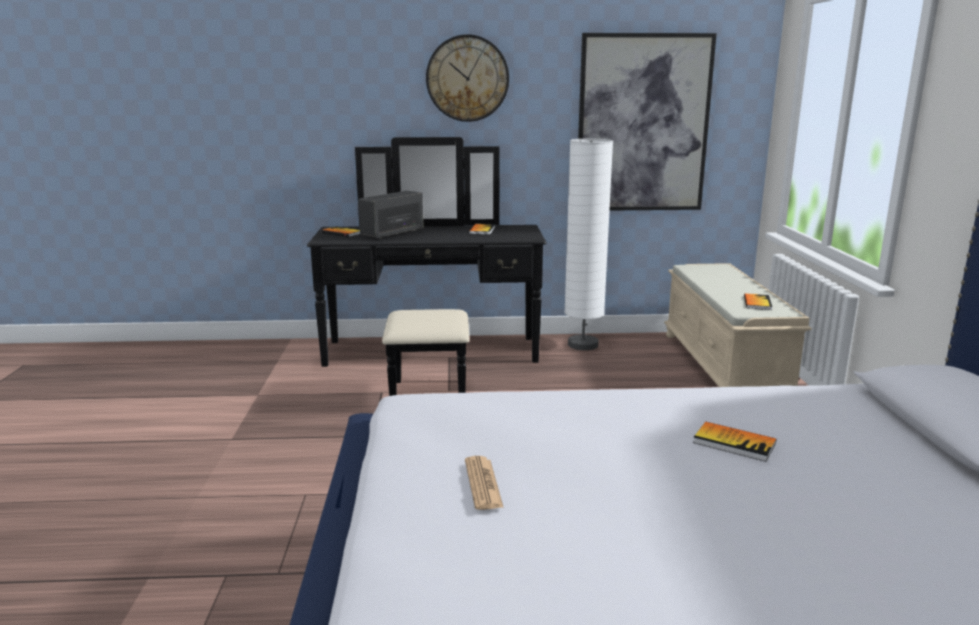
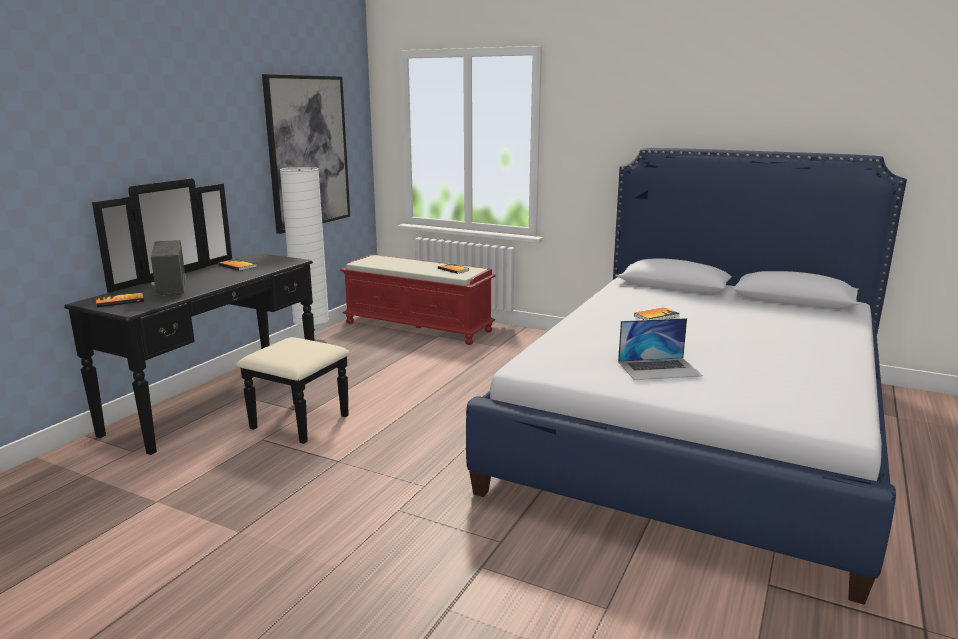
camera: 60 degrees left, 0 degrees up
wall clock [426,34,509,122] -> none
newspaper [465,456,504,510] -> laptop [618,318,703,380]
beige bench [664,263,812,387] -> red bench [340,254,496,345]

